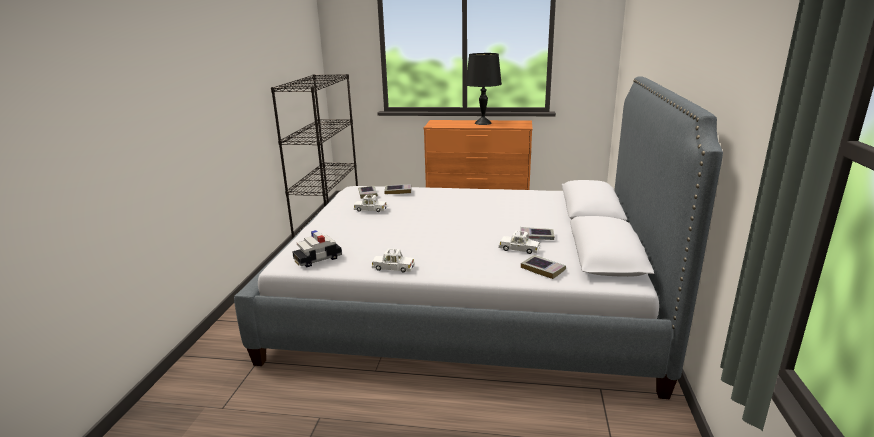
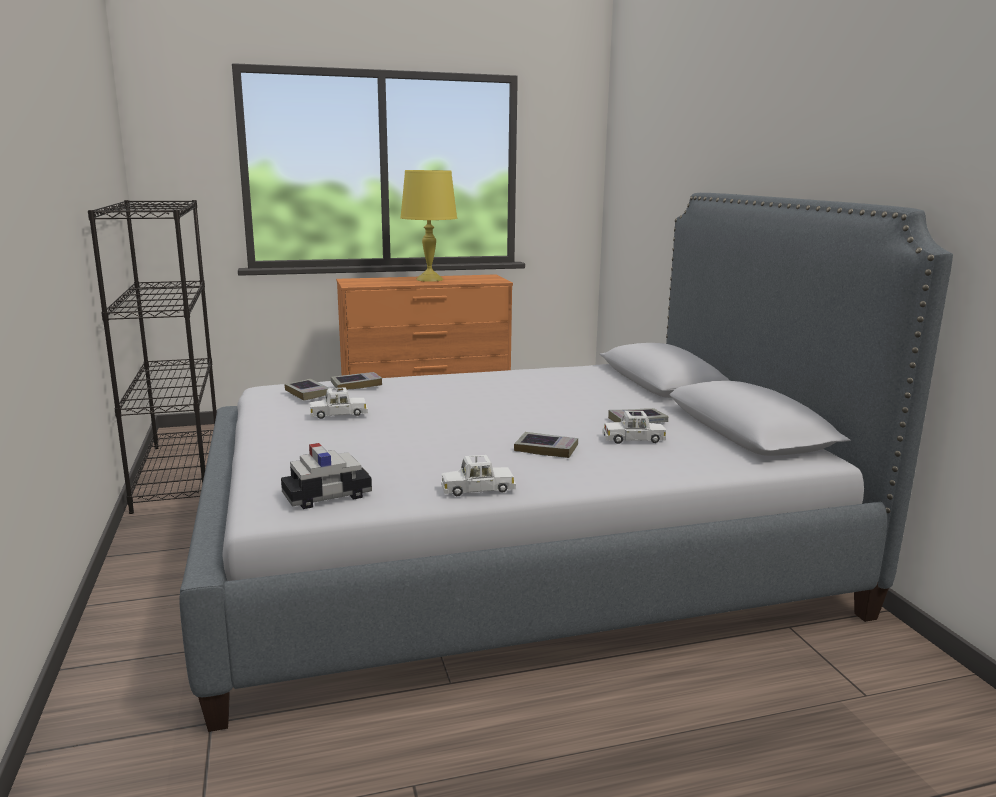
camera: 25 degrees left, 5 degrees down
toy car [292,230,342,267] -> toy car turned 150 degrees counterclockwise [281,443,372,509]
black table lamp [465,53,502,125] -> yellow table lamp [400,170,457,282]
book [521,255,566,279] -> book moved to [514,432,578,458]

